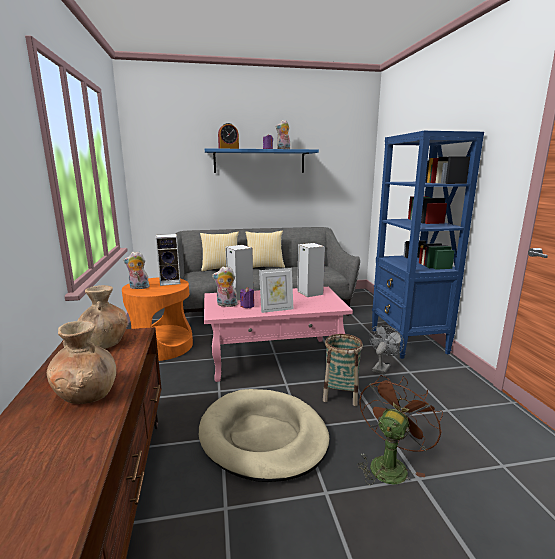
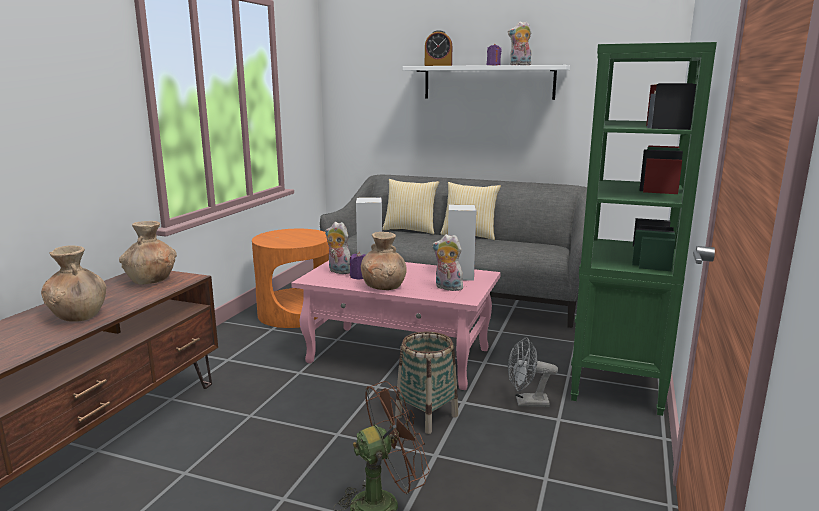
camera: 30 degrees right, 0 degrees up
plush toy [123,251,150,289] -> plush toy moved to [432,234,463,291]
speaker [156,234,180,286] -> none
beige dog bed [199,389,330,482] -> none
blue shelf [205,148,319,173] -> white shelf [403,65,570,100]
picture frame [259,268,294,313] -> brown vase [361,232,407,290]
grey fan [369,325,404,374] -> grey fan turned 150 degrees counterclockwise [508,337,558,407]
blue bookcase [372,131,484,359] -> green bookcase [571,42,717,416]

